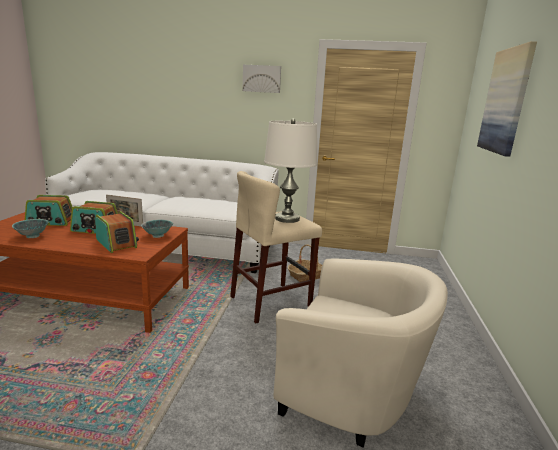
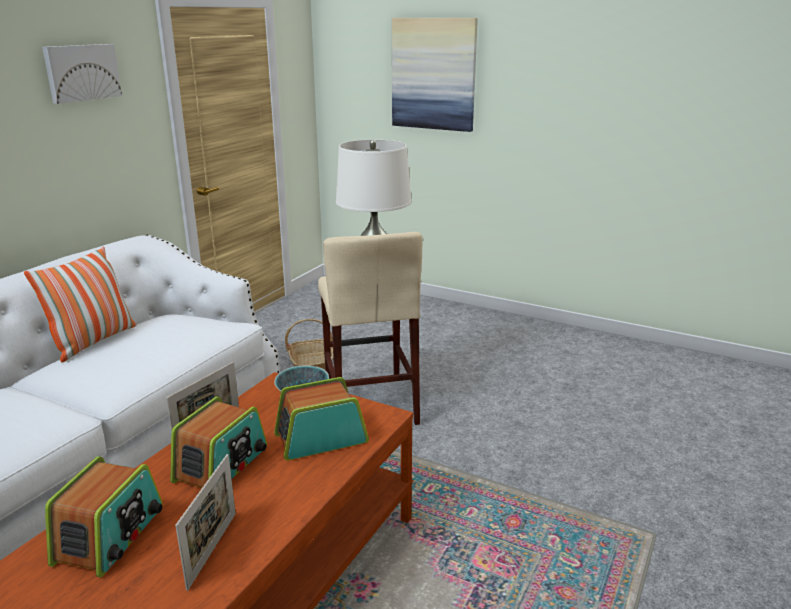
camera: 70 degrees left, 5 degrees up
bowl [12,219,49,238] -> picture frame [175,454,236,591]
beige armchair [274,259,448,448] -> none
none -> pillow [24,247,137,362]

